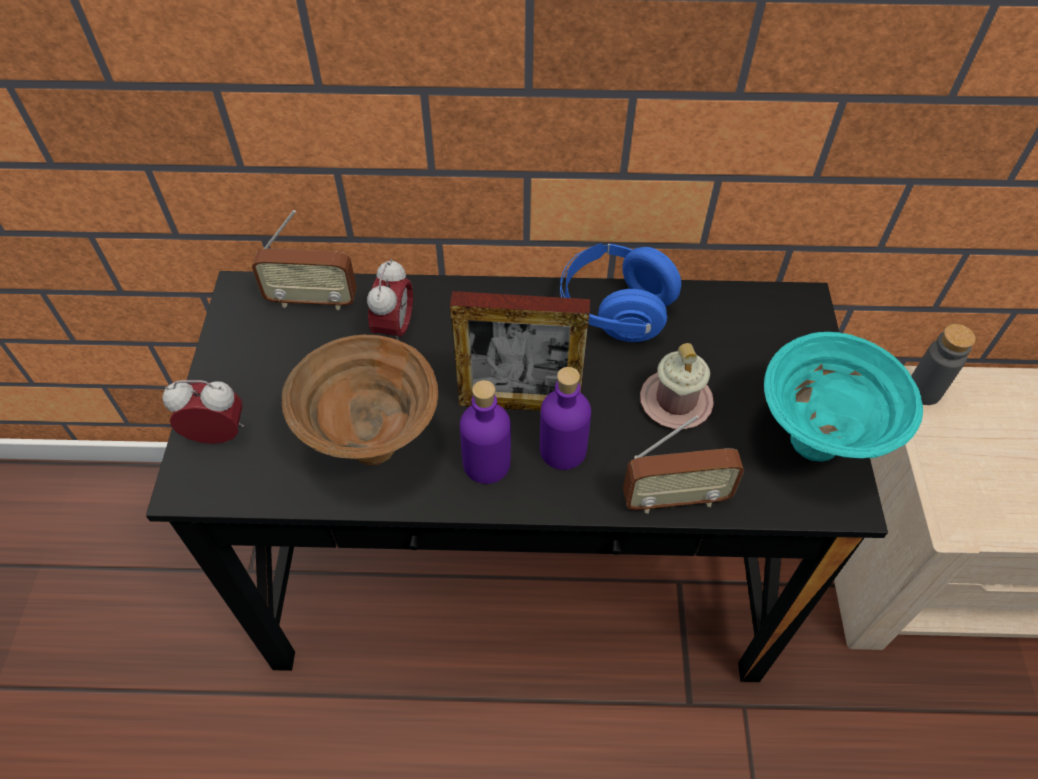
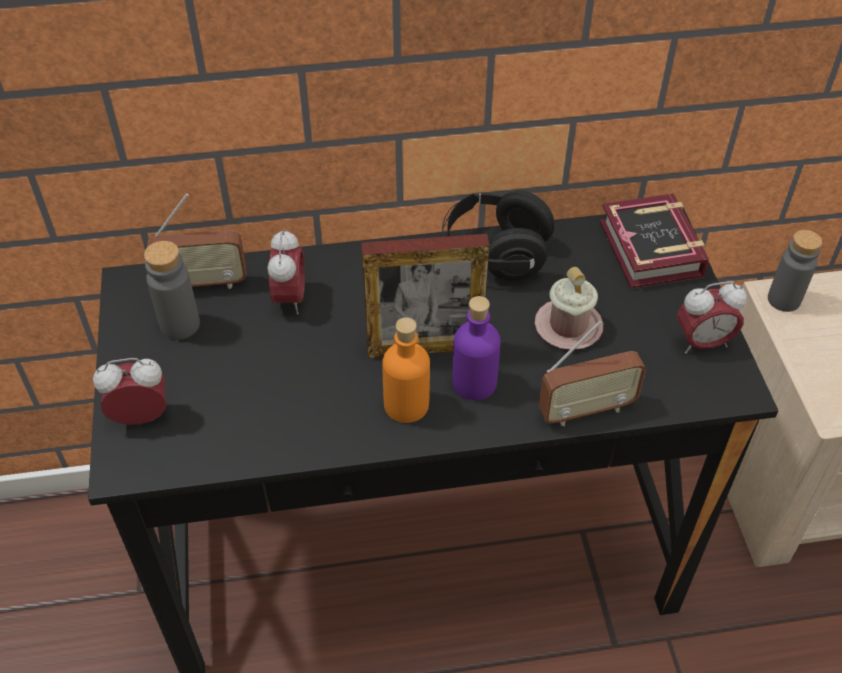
camera: 10 degrees left, 5 degrees down
brown bowl [281,334,438,465] -> none
purple bottle [460,380,511,484] -> orange bottle [382,317,430,423]
blue headphones [560,243,681,342] -> black headphones [442,191,554,281]
turquoise bowl [764,332,923,461] -> alarm clock [677,281,747,354]
none -> grey bottle [144,241,200,340]
none -> book [600,193,709,288]

